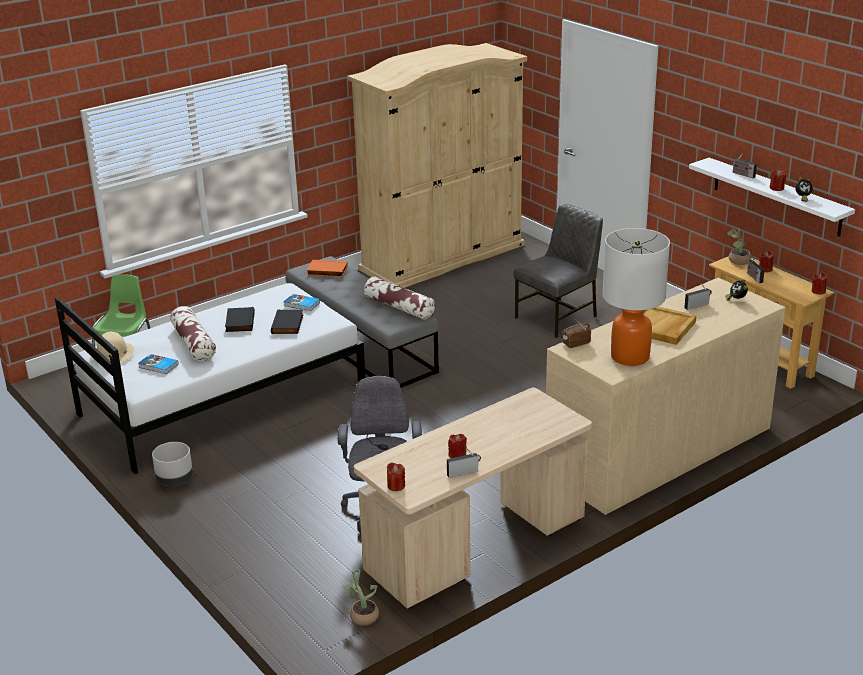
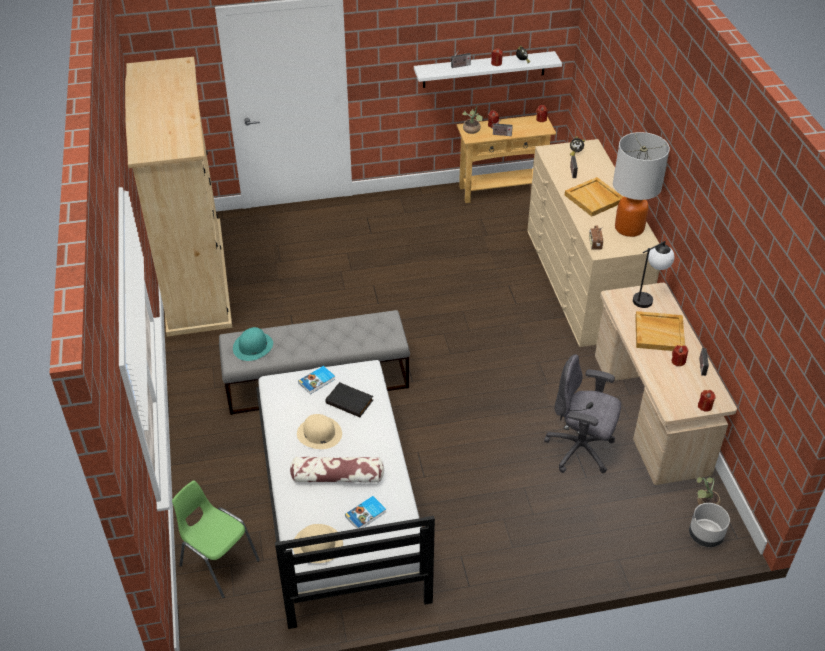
camera: 65 degrees left, 15 degrees up
grey planter [152,442,193,486] -> grey planter moved to [689,503,730,547]
black book [225,307,255,332] -> beige hat [297,414,342,449]
orange book [307,260,348,277] -> turquoise hat [233,327,273,361]
pillow [364,277,435,319] -> none
grey chair [513,204,603,338] -> none
none -> table lamp [633,241,674,308]
none -> beige tray [635,311,685,351]

